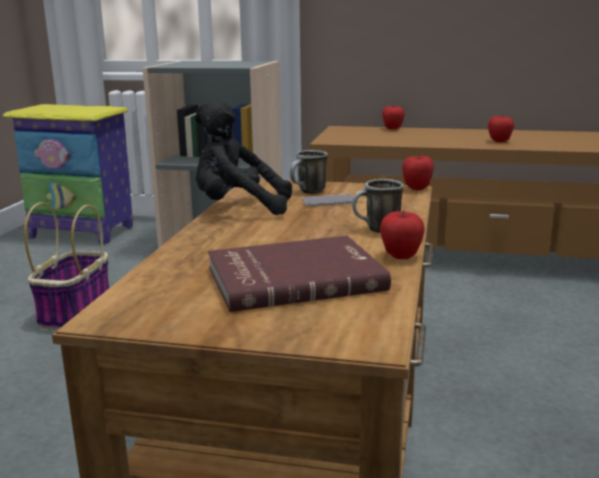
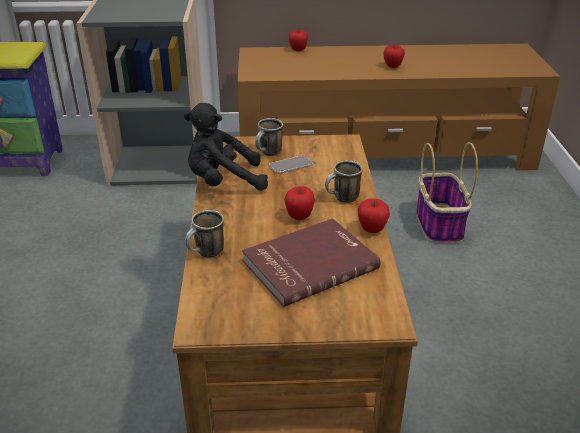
camera: 15 degrees left, 15 degrees up
basket [24,202,109,330] -> basket moved to [416,142,478,243]
apple [402,156,434,190] -> apple moved to [284,186,315,220]
none -> mug [185,210,224,257]

